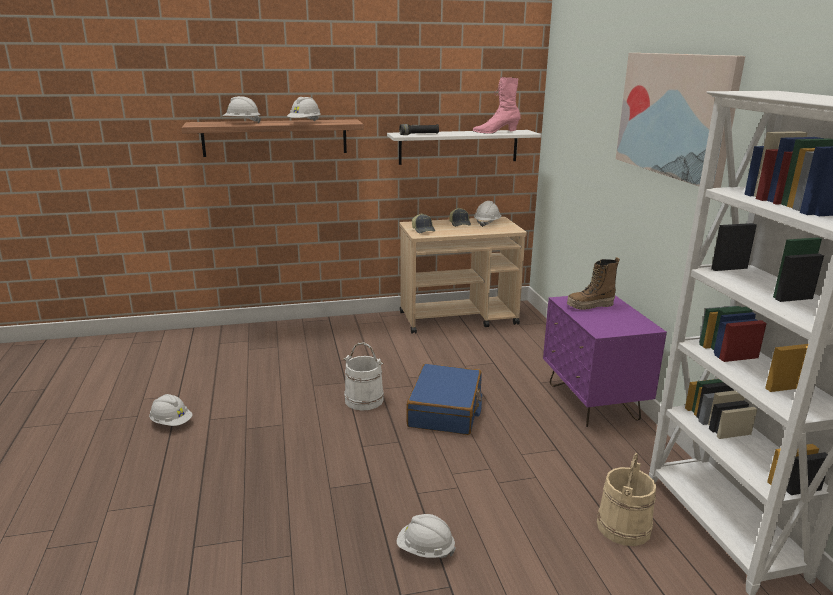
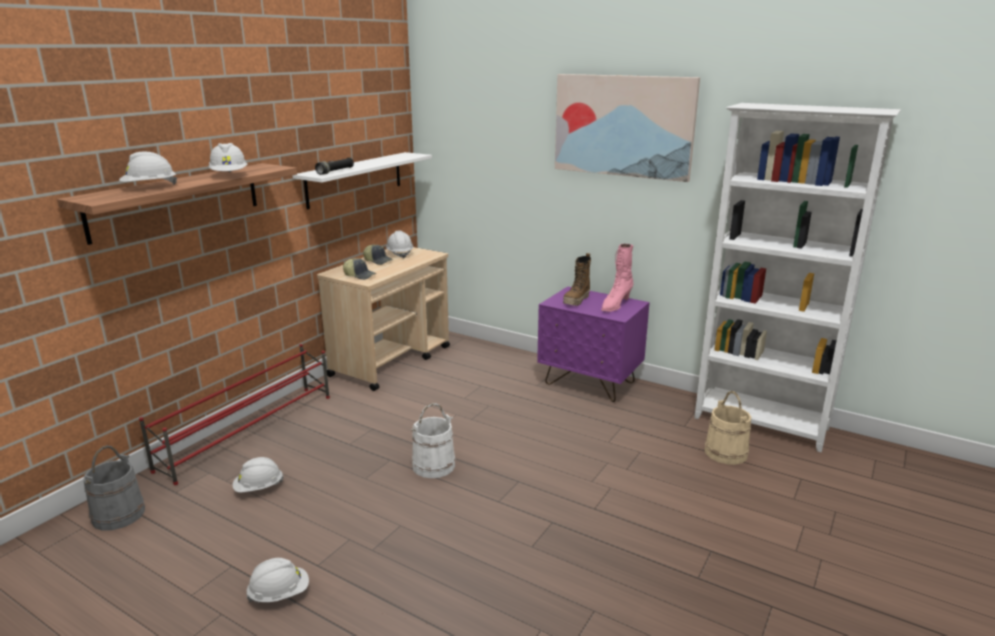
camera: 45 degrees left, 0 degrees up
white hard hat [397,514,456,558] -> white hard hat moved to [233,457,283,493]
blue suitcase [406,364,482,435] -> none
pink boot [472,77,521,134] -> pink boot moved to [601,244,633,312]
none -> grey bucket [83,446,145,531]
none -> red shoe rack [139,344,330,485]

